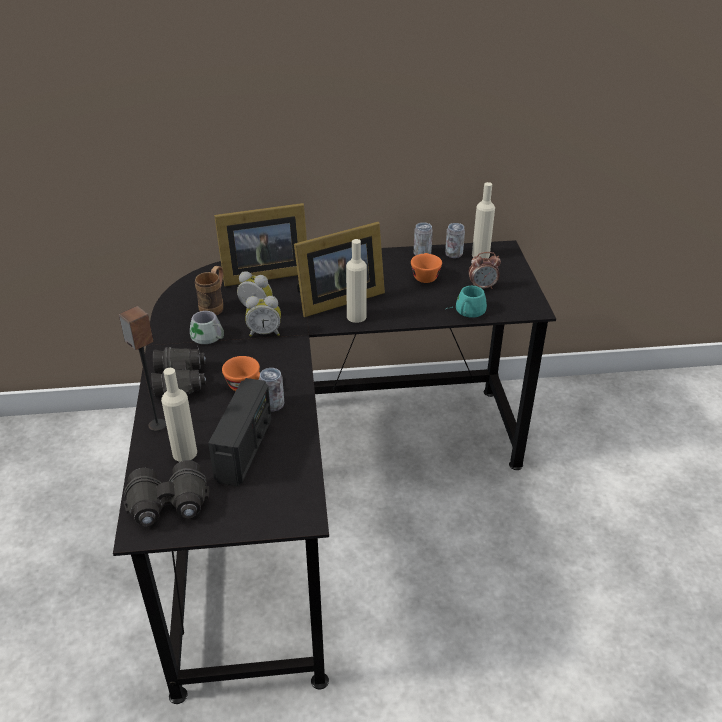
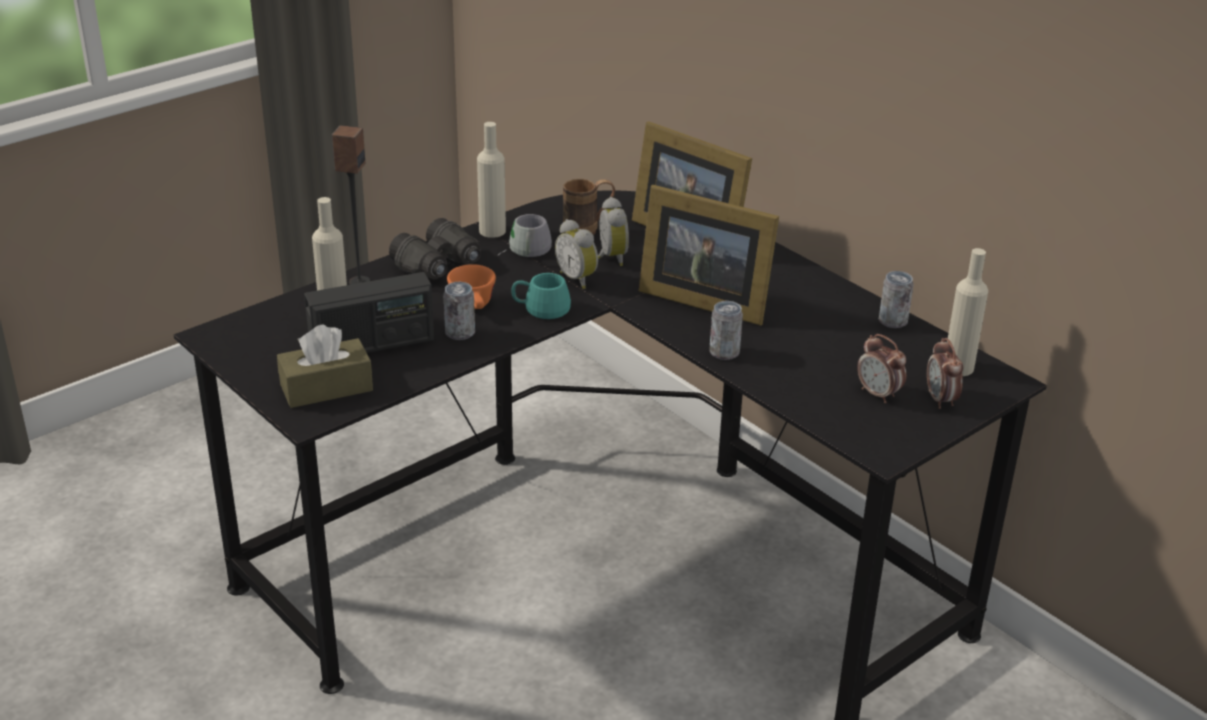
camera: 55 degrees right, 5 degrees down
black binoculars [124,460,209,527] -> none
beige bottle [346,239,367,323] -> beige bottle moved to [477,122,506,238]
orange cup [411,253,442,283] -> none
can [445,223,465,258] -> can moved to [709,301,743,360]
turquoise mug [445,286,487,318] -> turquoise mug moved to [511,273,571,319]
none -> brown tissue box [277,324,373,408]
none -> alarm clock [927,338,963,409]

